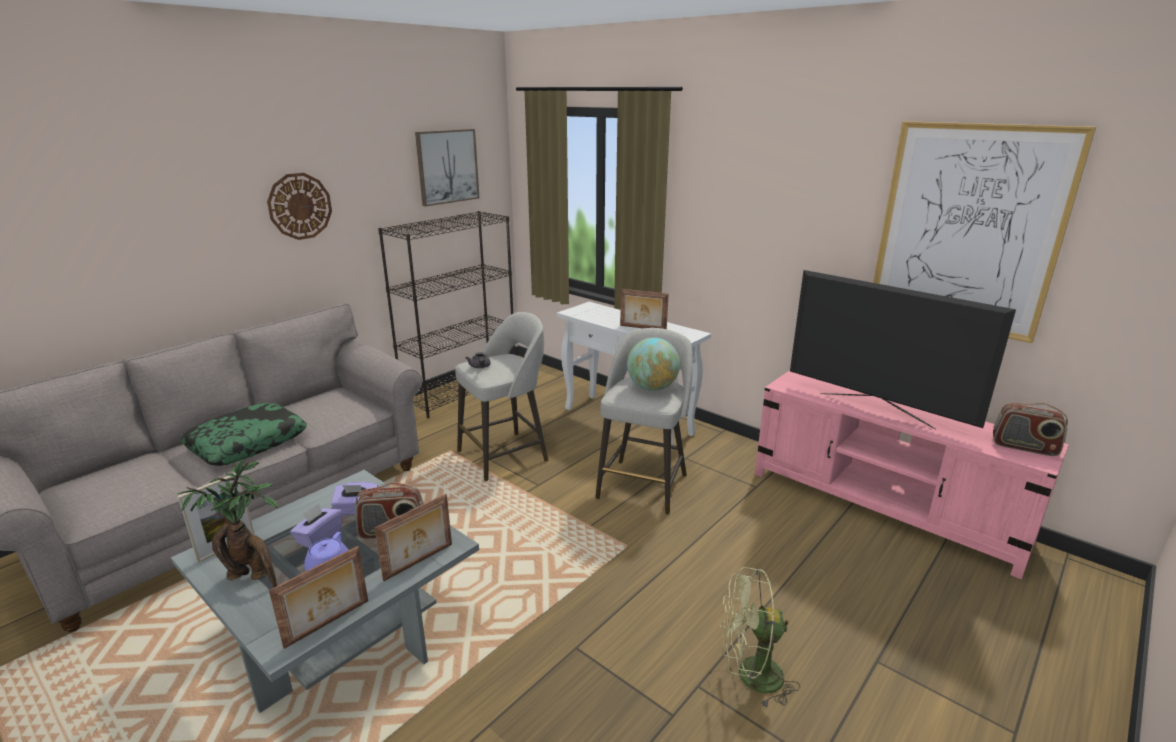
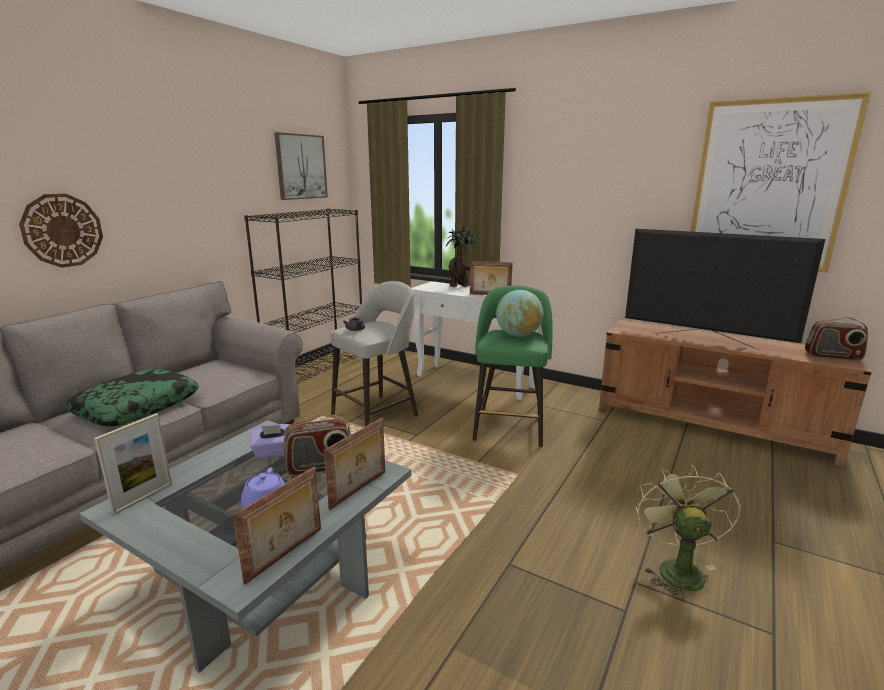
camera: 10 degrees left, 5 degrees down
potted plant [177,459,278,587] -> potted plant moved to [446,225,486,287]
wall clock [267,173,332,240] -> wall clock moved to [19,194,103,268]
purple tissue box [290,503,342,548] -> none
grey stool [595,328,693,515] -> green stool [472,285,553,447]
green fan [720,567,800,708] -> green fan turned 105 degrees clockwise [636,465,741,601]
pink tv stand [755,370,1069,580] -> brown tv stand [599,320,872,467]

